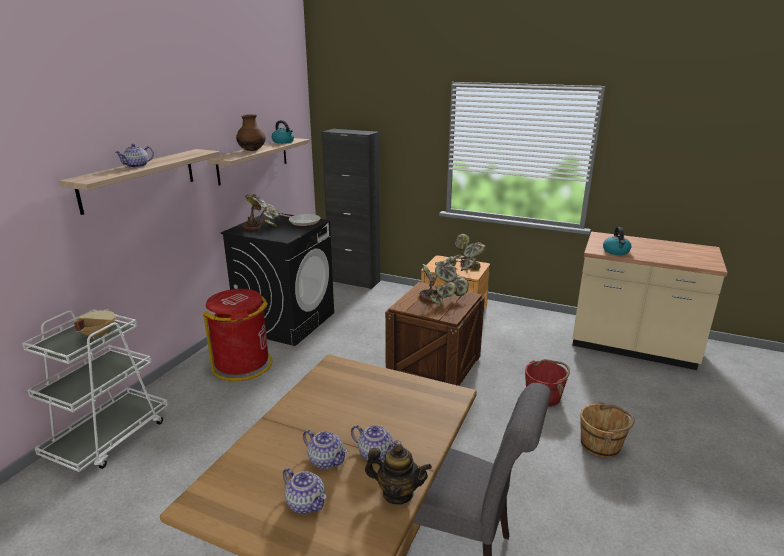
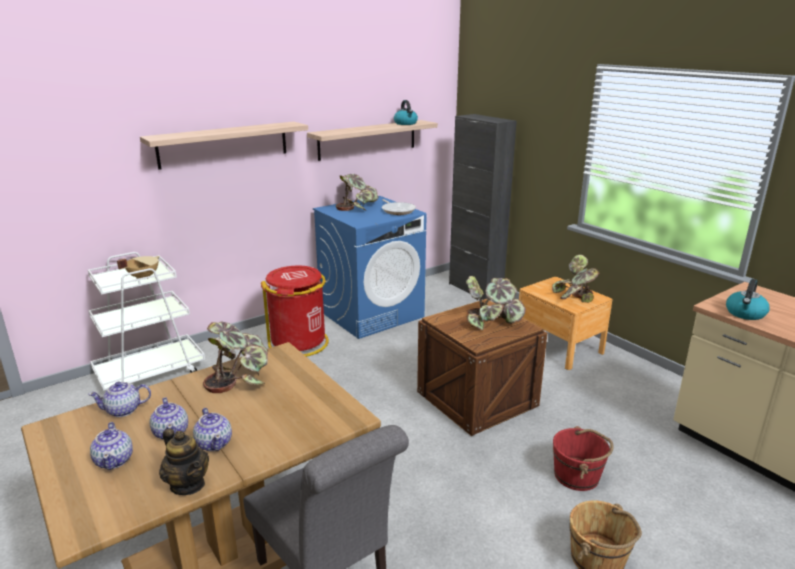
camera: 30 degrees right, 0 degrees up
teapot [115,144,154,168] -> teapot moved to [88,381,151,417]
black washing machine [221,213,334,346] -> blue washing machine [313,196,427,339]
brown vase [236,115,266,151] -> none
none -> potted plant [203,321,268,393]

